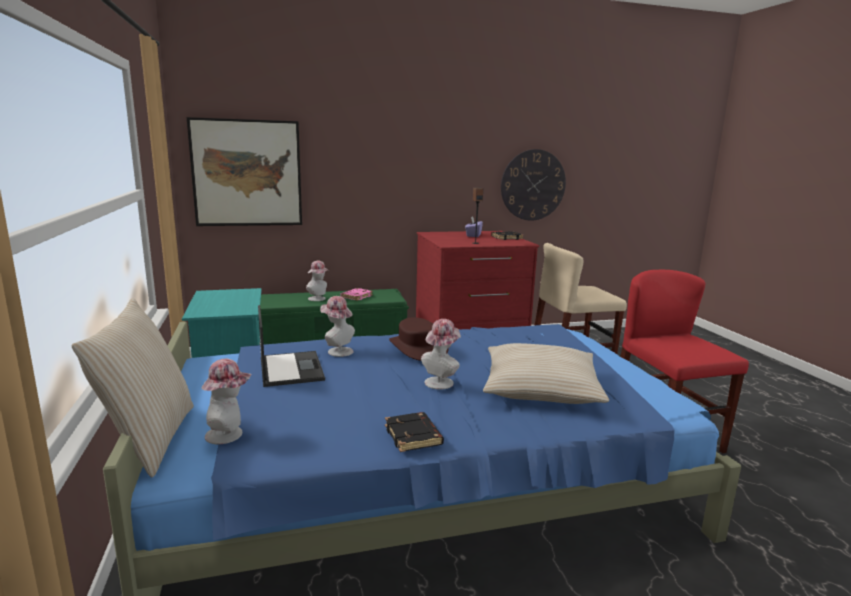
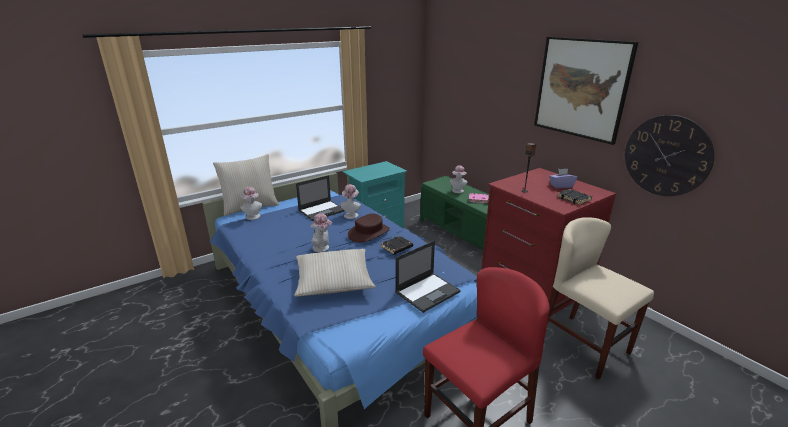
camera: 70 degrees right, 10 degrees up
picture [187,117,302,226] -> picture moved to [534,37,638,145]
black book [385,412,444,452] -> black book moved to [381,236,413,255]
none -> laptop [395,241,461,313]

